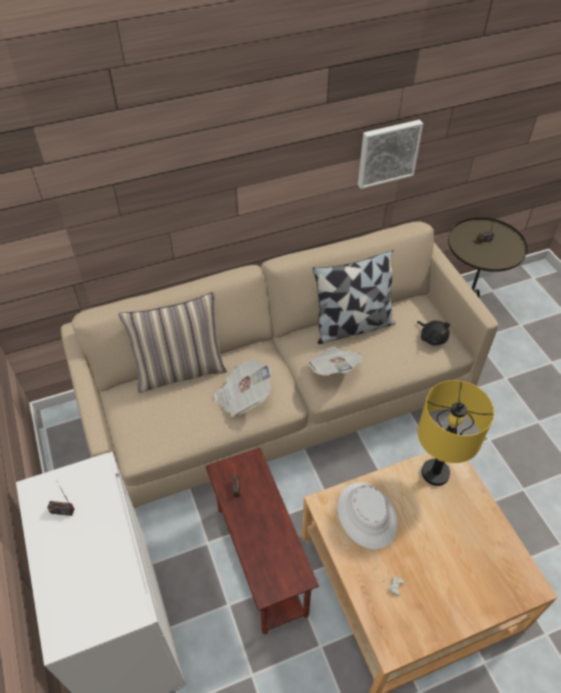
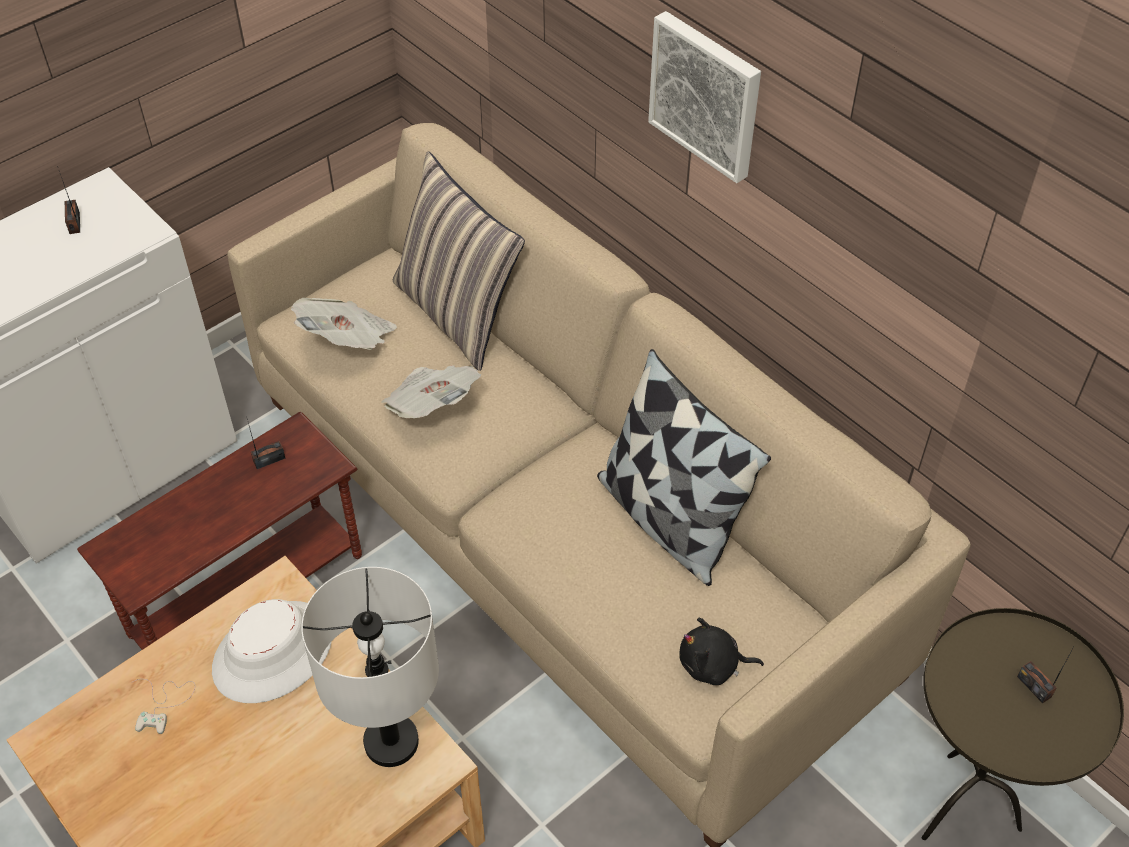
camera: 70 degrees right, 0 degrees up
newspaper [307,347,363,376] -> newspaper moved to [291,298,397,350]
picture [358,120,423,189] -> picture moved to [648,11,761,183]
black plush toy [417,321,450,346] -> black plush toy turned 60 degrees clockwise [679,618,764,685]
yellow table lamp [418,380,494,486] -> white table lamp [301,567,439,767]

